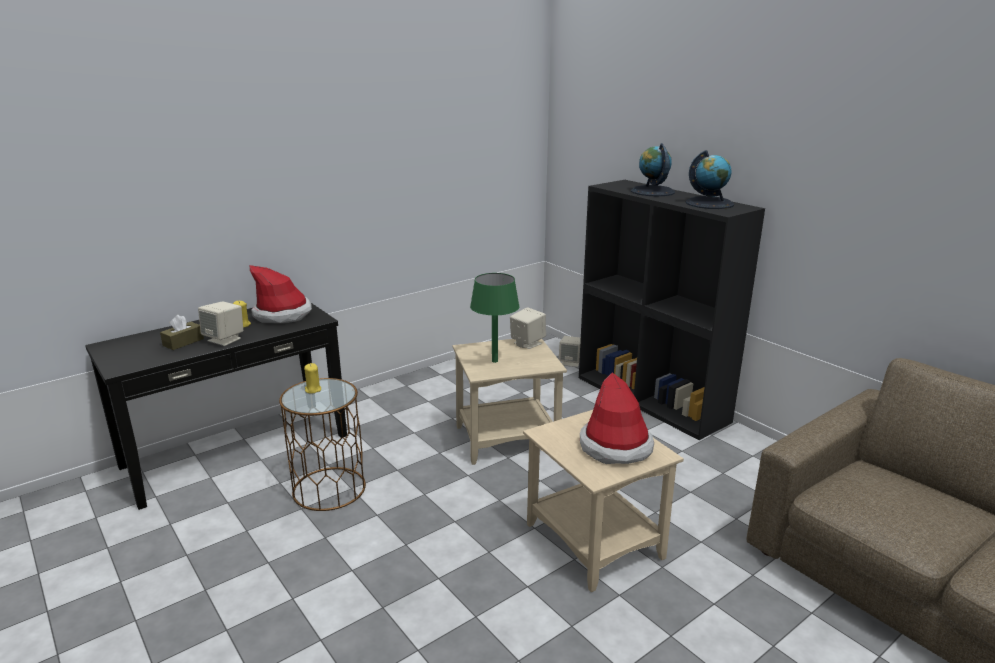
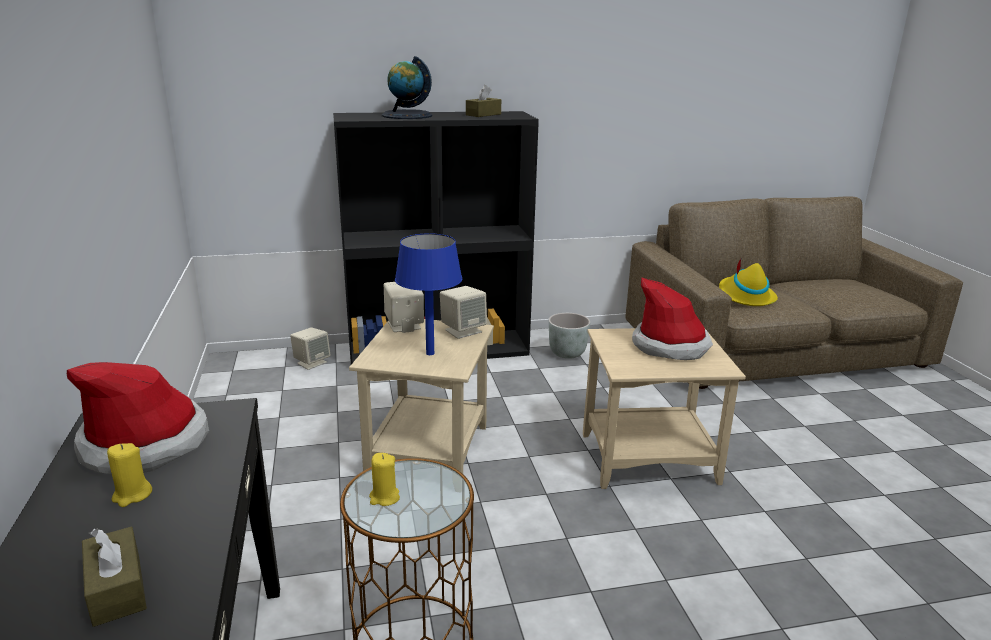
camera: 65 degrees left, 0 degrees up
beige speaker [198,301,243,346] -> beige speaker moved to [440,286,487,339]
green table lamp [470,273,520,363] -> blue table lamp [395,233,462,355]
globe [686,150,734,209] -> brown tissue box [466,85,501,117]
none -> grey planter [549,313,590,359]
none -> yellow hat [719,259,778,306]

